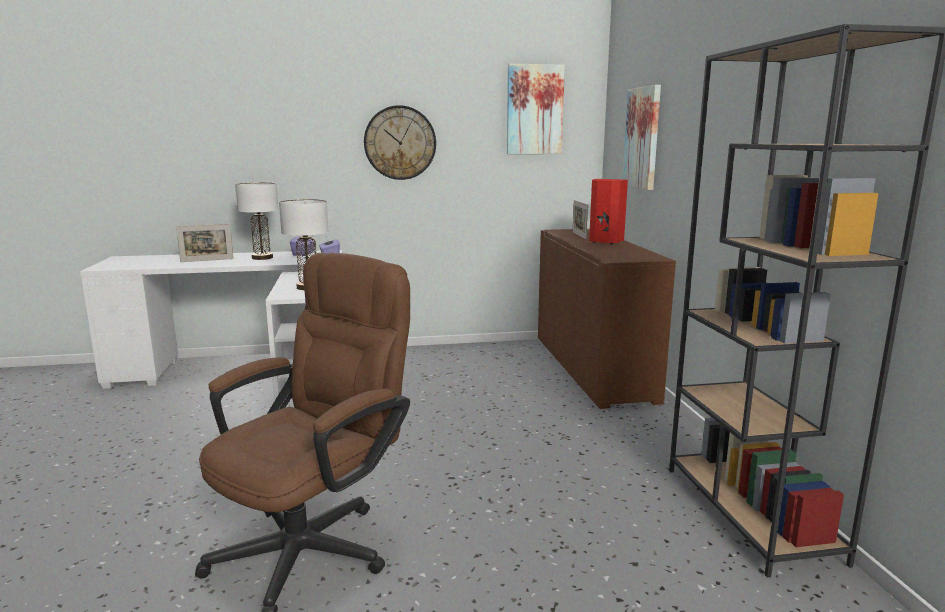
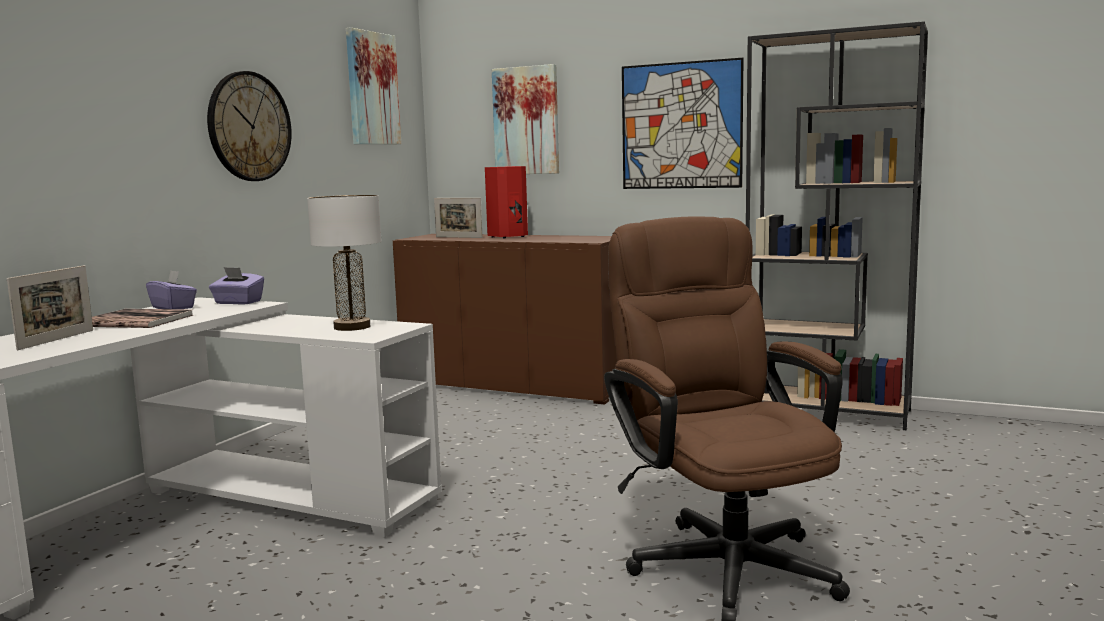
camera: 55 degrees left, 5 degrees down
table lamp [235,183,279,260] -> book [92,309,193,328]
none -> picture [622,58,743,189]

